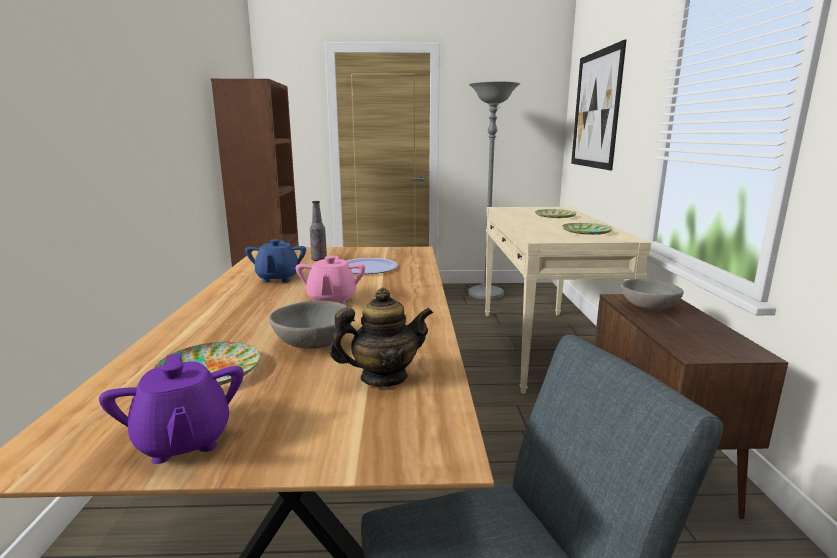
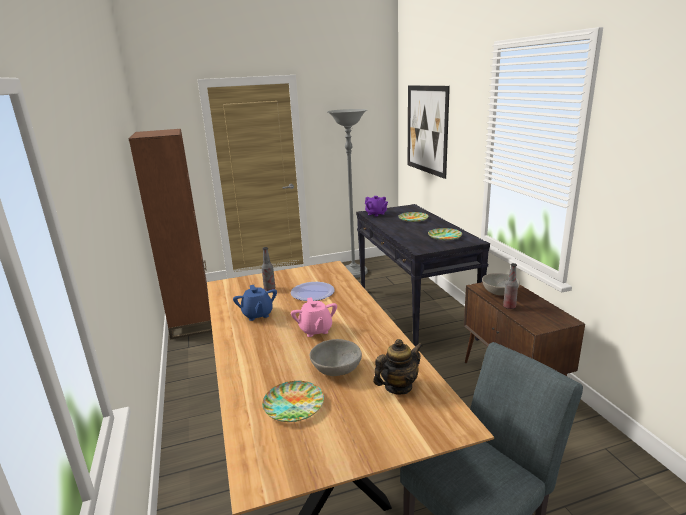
camera: 15 degrees left, 5 degrees up
purple teapot [99,353,244,464] -> purple teapot moved to [365,196,388,217]
beige console table [485,207,651,394] -> black console table [356,204,490,347]
none -> bottle [503,263,518,309]

